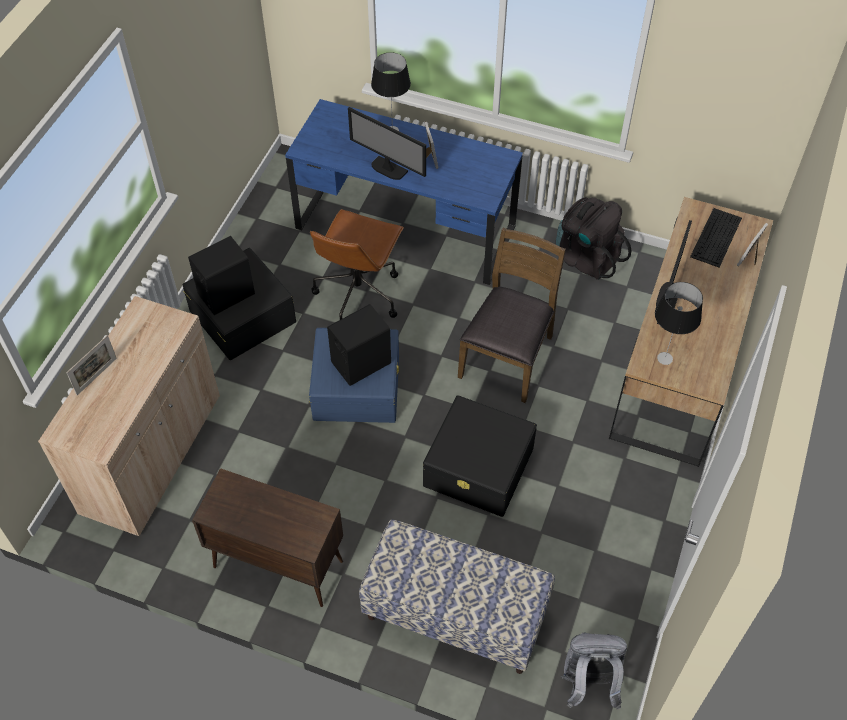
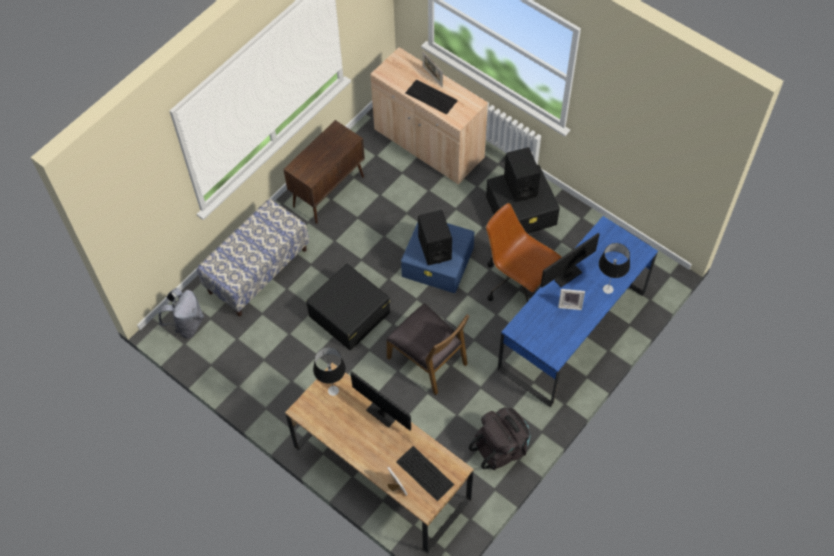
camera: 110 degrees right, 5 degrees up
none -> keyboard [405,79,458,114]

